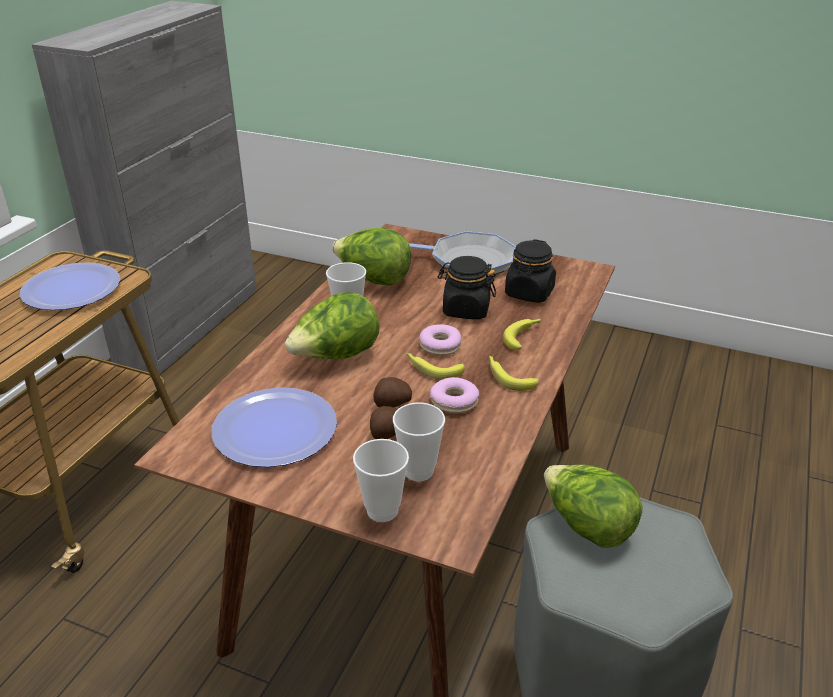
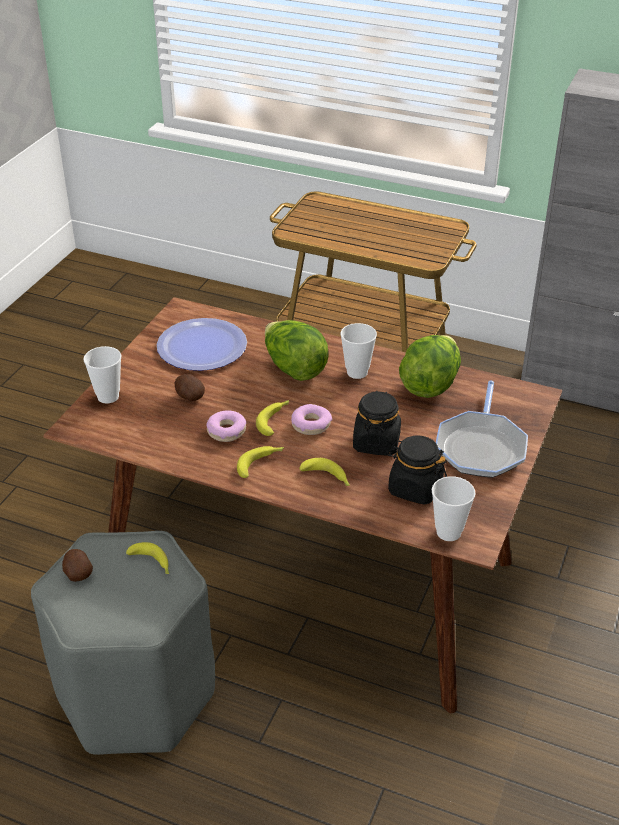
camera: 90 degrees right, 5 degrees up
plate [20,262,120,310] -> none
potato [373,377,412,408] -> potato moved to [62,549,93,582]
cup [393,403,445,481] -> cup moved to [432,476,476,541]
lettuce [544,465,643,548] -> banana [126,542,169,574]

